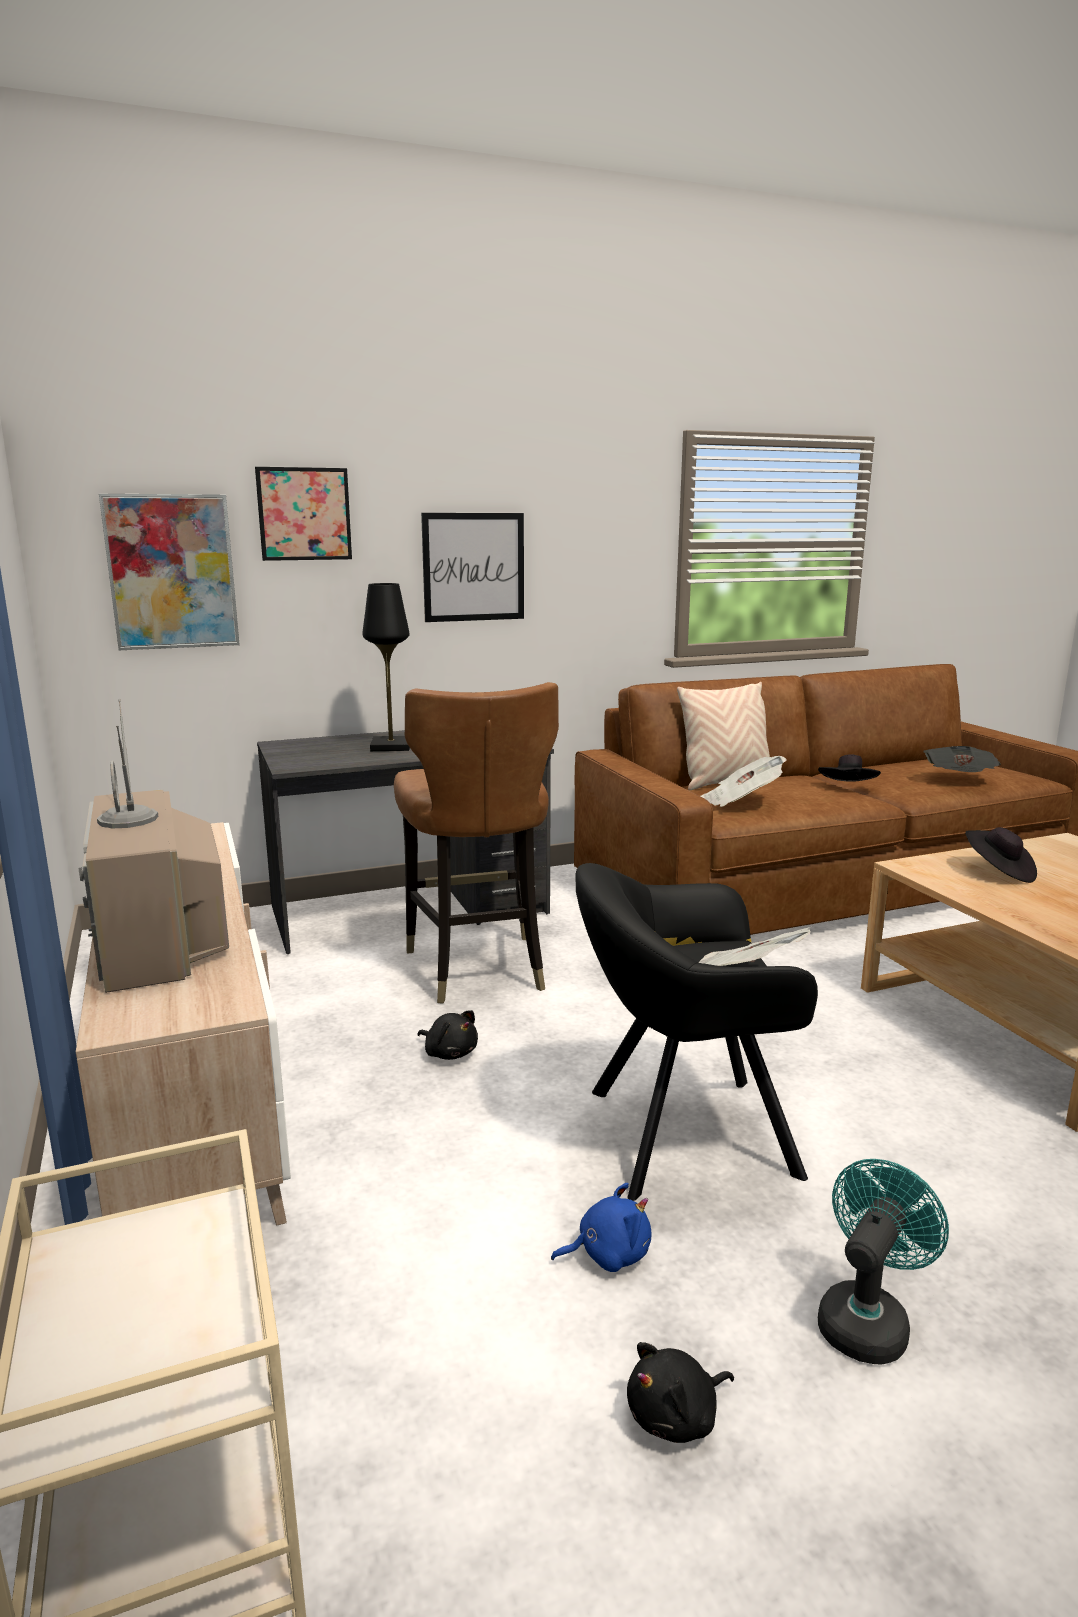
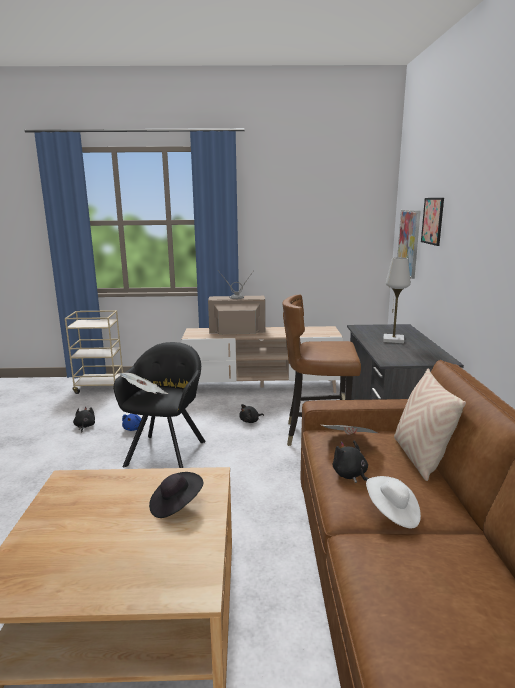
camera: 110 degrees right, 0 degrees up
black table lamp [362,583,410,751] -> white table lamp [383,257,411,343]
picture [421,513,524,622] -> none
black hat [818,754,881,782] -> white hat [366,476,421,528]
turquoise fan [818,1159,949,1364] -> none
newspaper [923,746,1001,772] -> none
none -> black plush toy [333,441,369,483]

